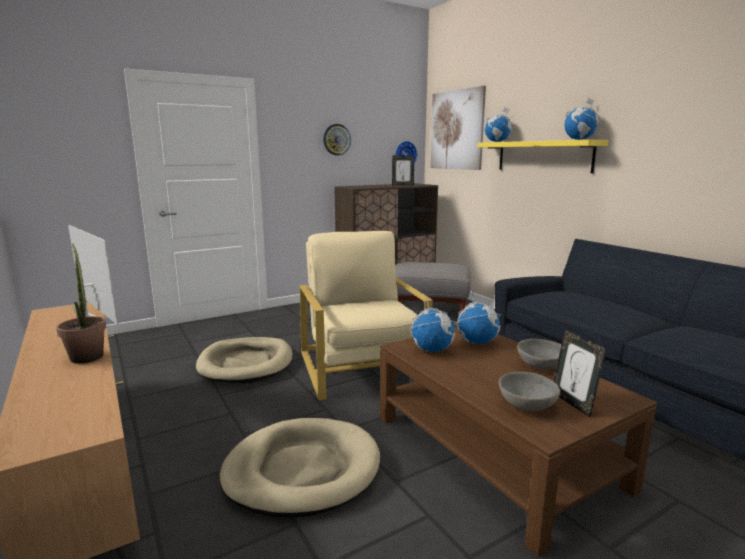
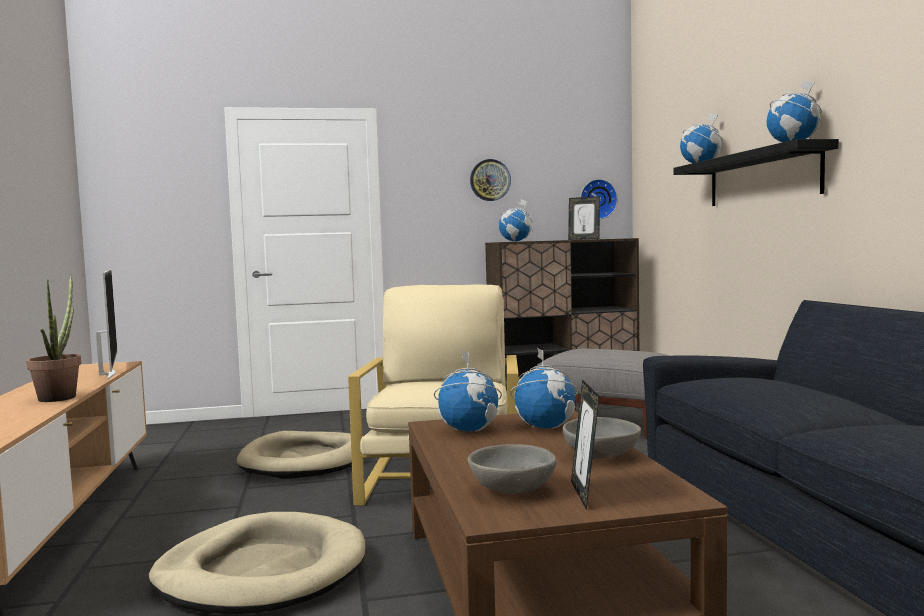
camera: 20 degrees right, 10 degrees down
picture [430,86,486,170] -> none
yellow shelf [477,140,609,173] -> black shelf [673,139,839,206]
none -> globe [499,199,533,241]

